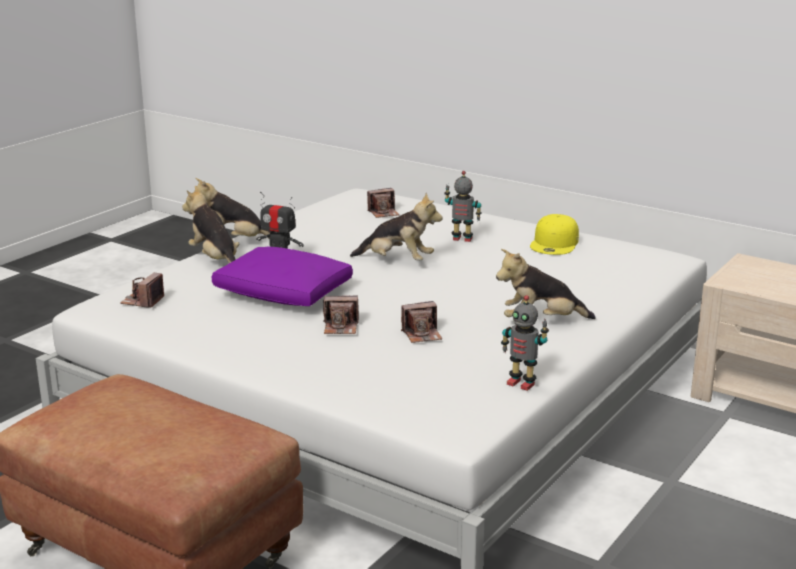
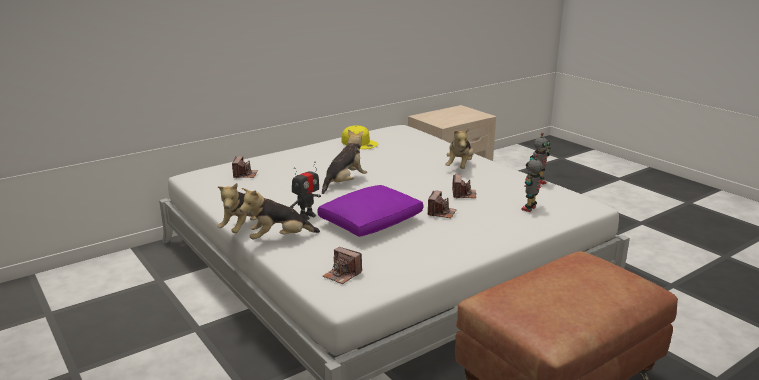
camera: 70 degrees left, 0 degrees up
toy robot [444,171,482,242] -> toy robot moved to [521,154,543,212]

